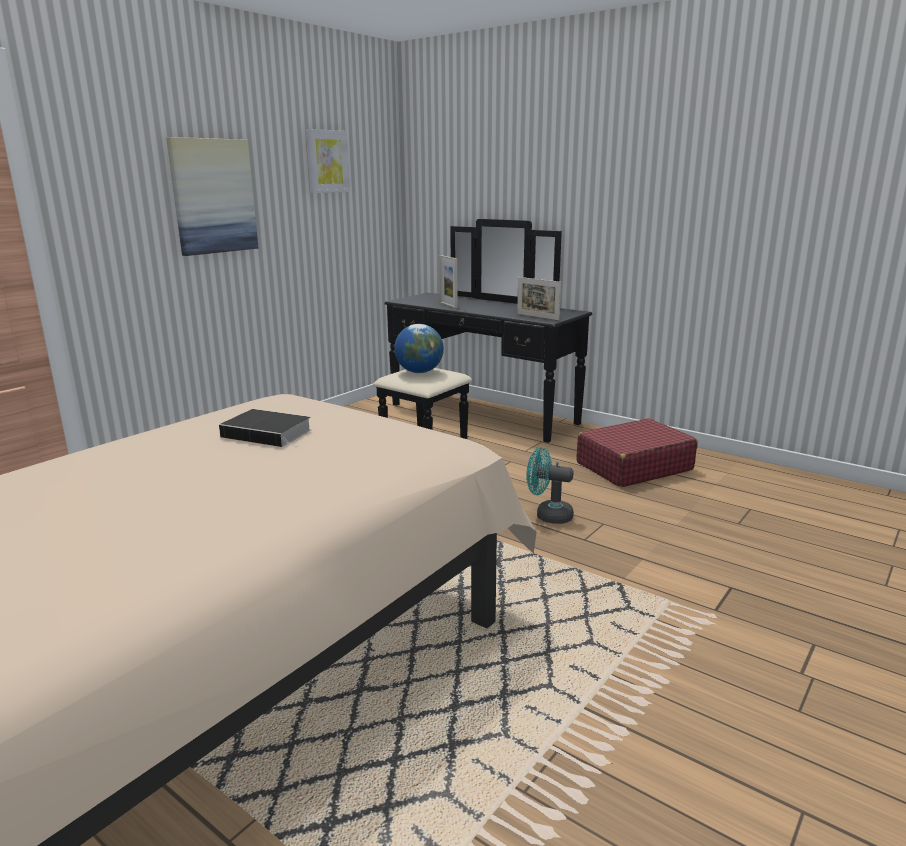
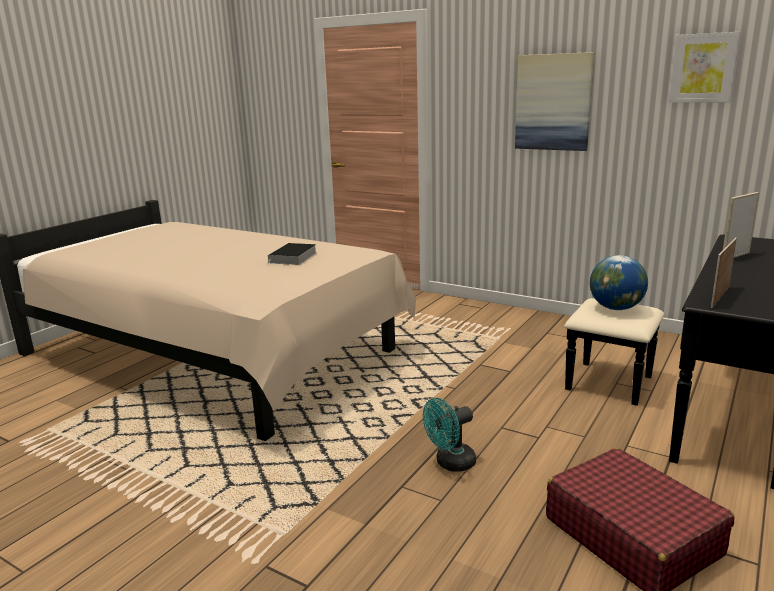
camera: 85 degrees right, 0 degrees up
turquoise fan [526,447,574,524] -> turquoise fan turned 135 degrees counterclockwise [423,398,476,472]

